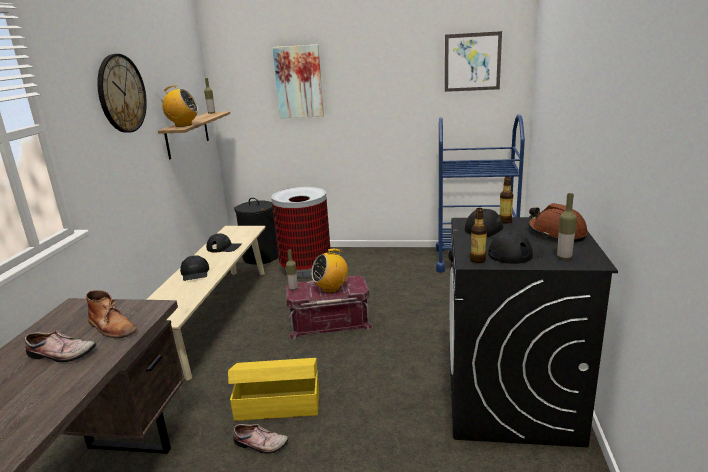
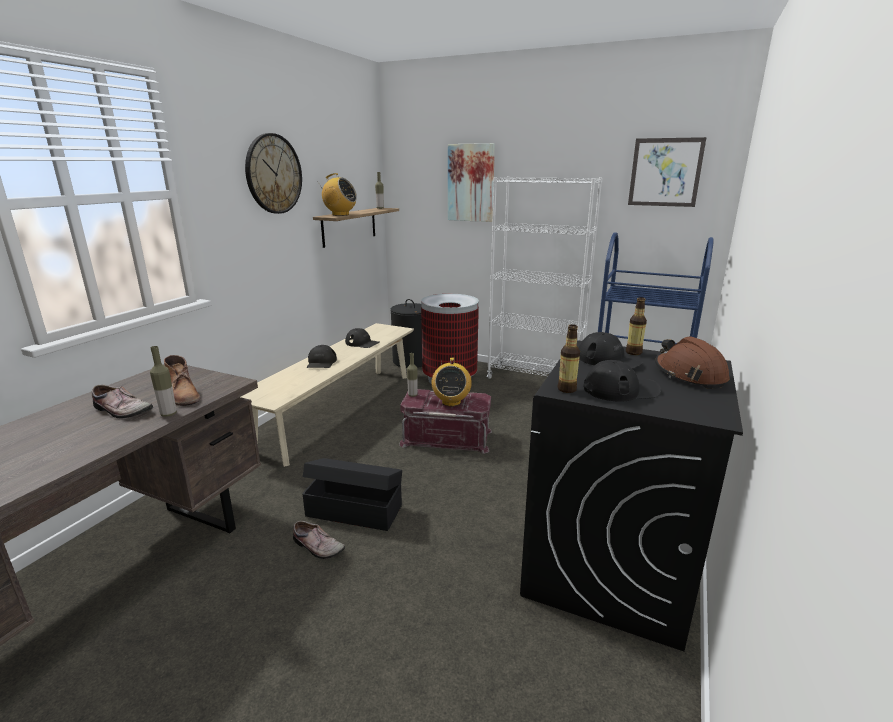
camera: 15 degrees right, 0 degrees up
yellow storage box [228,358,319,421] -> black storage box [302,458,402,531]
radio [311,249,348,293] -> radio turned 75 degrees counterclockwise [432,357,472,406]
bottle [557,193,577,260] -> bottle moved to [150,346,177,417]
none -> white bookcase [487,176,603,379]

